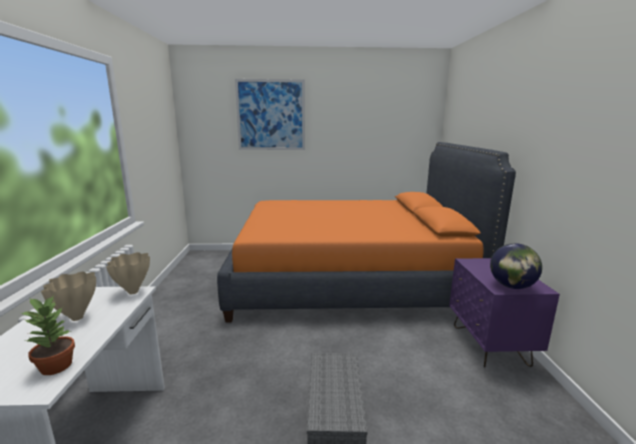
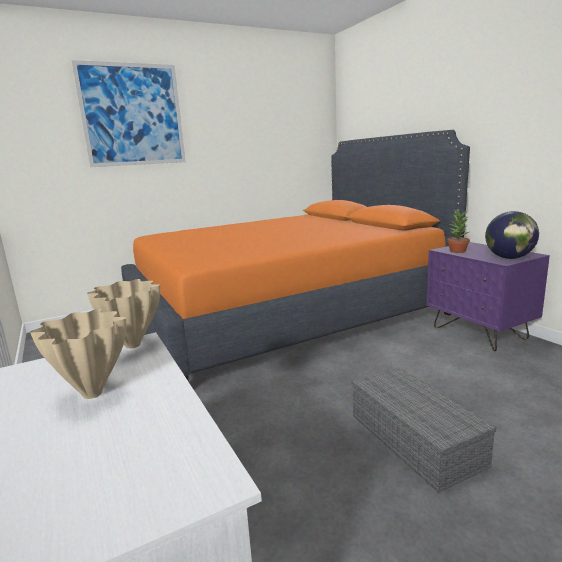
camera: 25 degrees left, 0 degrees up
potted plant [22,295,75,375] -> potted plant moved to [447,210,470,253]

